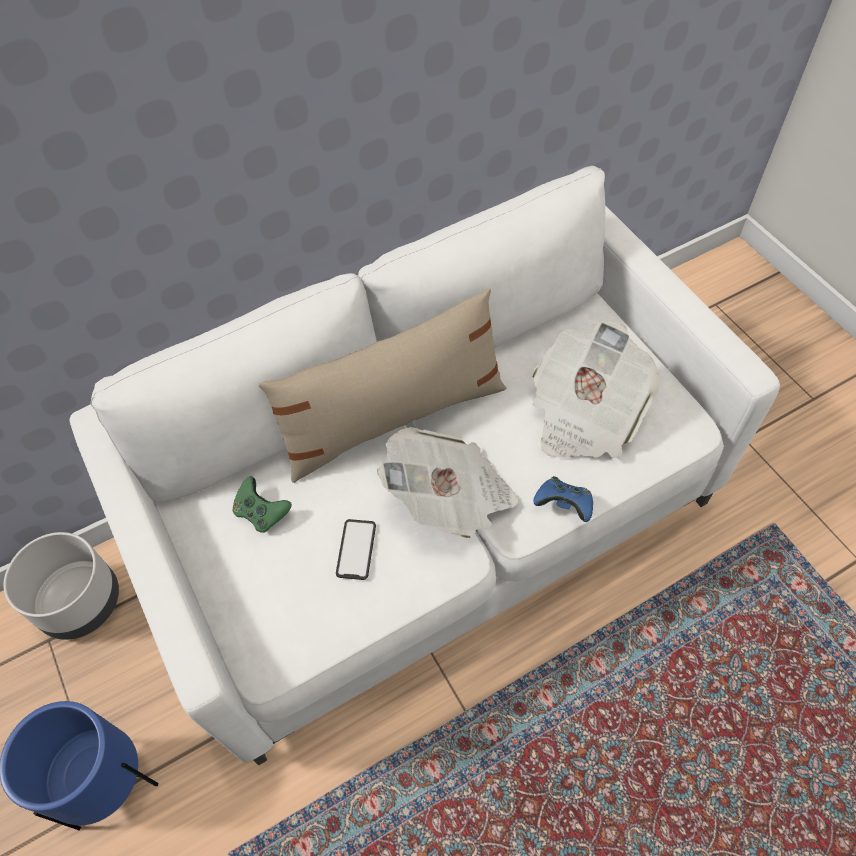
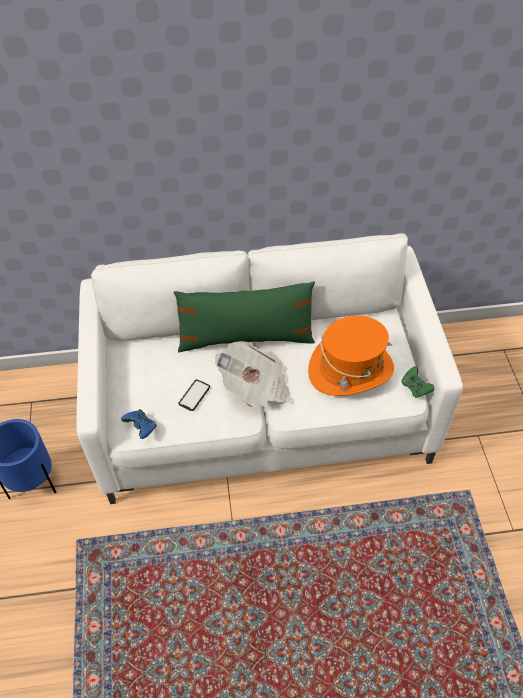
camera: 20 degrees right, 5 degrees down
grey planter [4,532,119,640] -> none
green game controller [233,476,292,533] -> green game controller moved to [401,366,434,398]
beige pillow [259,288,507,483] -> green pillow [174,282,315,352]
newspaper [532,321,660,458] -> orange hat [308,316,394,396]
blue game controller [533,476,593,522] -> blue game controller moved to [121,409,157,439]

